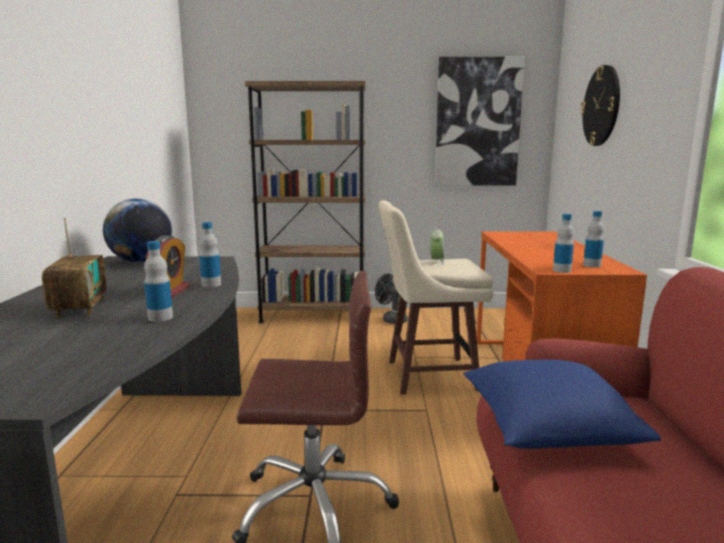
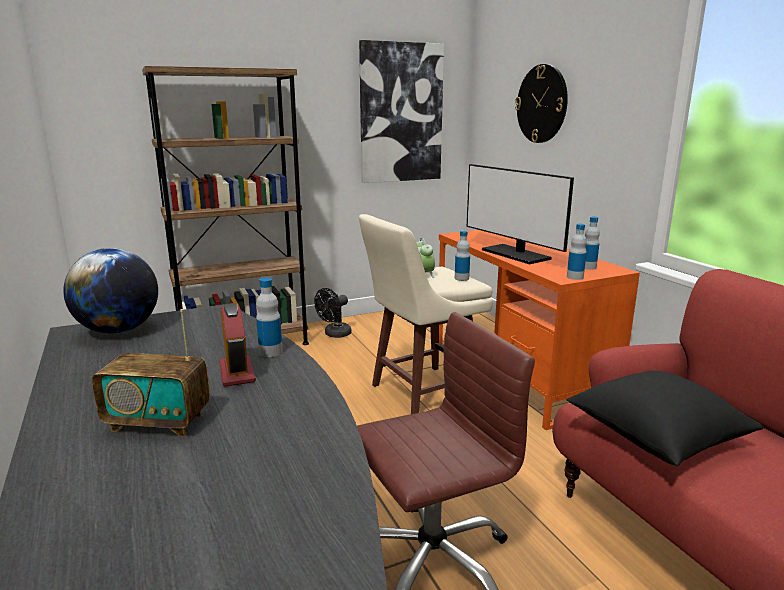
camera: 25 degrees left, 5 degrees up
radio [42,218,107,318] -> radio turned 135 degrees clockwise [92,309,210,437]
bottle [144,241,173,322] -> bottle moved to [455,231,470,281]
black fan [375,274,408,324] -> black fan turned 60 degrees counterclockwise [314,288,352,338]
blue pillow [464,359,661,449] -> black pillow [567,371,764,466]
none -> monitor [467,164,574,264]

